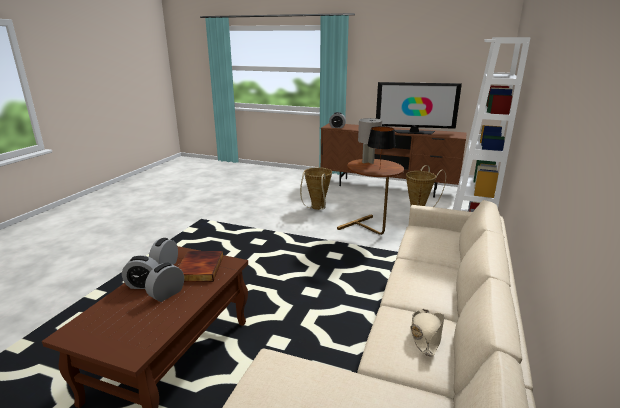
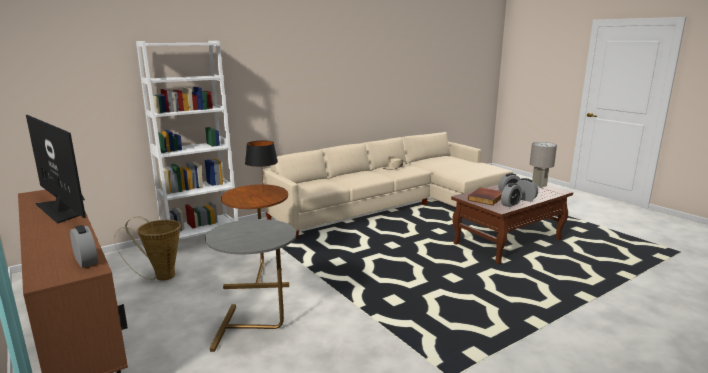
camera: 145 degrees left, 5 degrees down
basket [300,167,332,210] -> grey side table [205,219,296,352]
grey table lamp [358,118,382,164] -> grey table lamp moved to [530,142,557,188]

